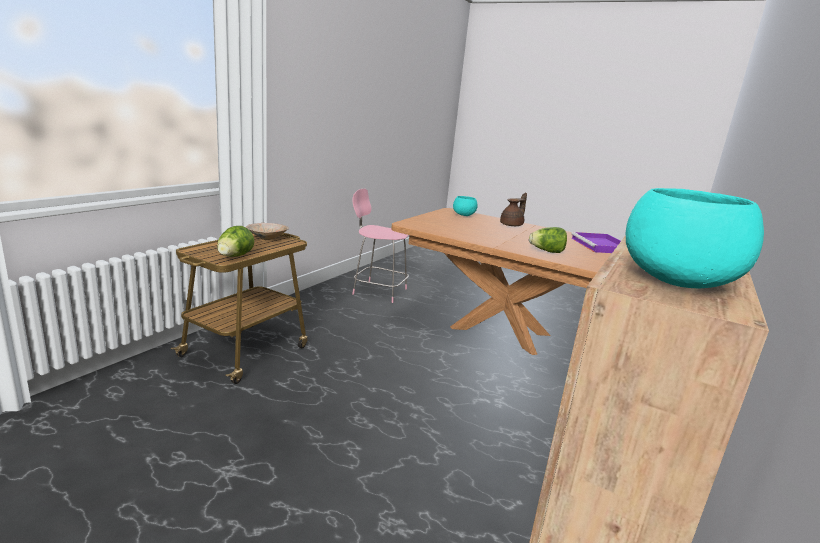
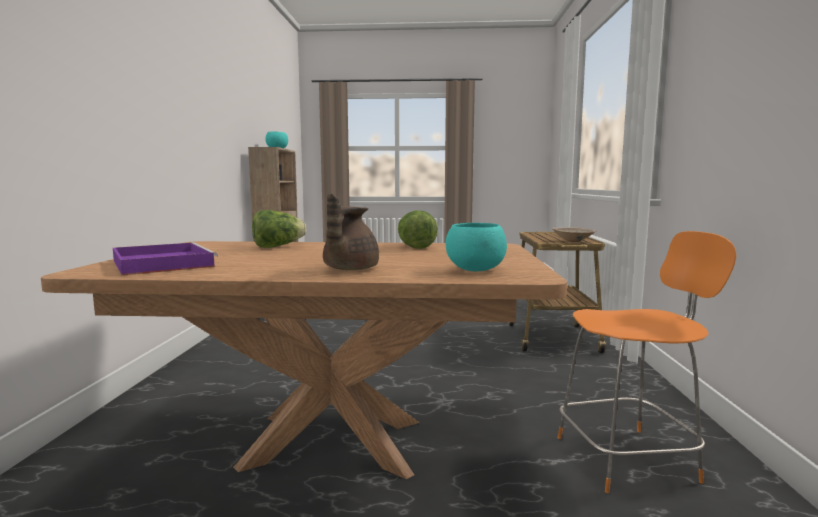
camera: 155 degrees right, 10 degrees down
lettuce [217,226,254,257] -> lettuce moved to [398,210,438,249]
pink chair [352,189,409,303] -> orange chair [558,231,736,493]

